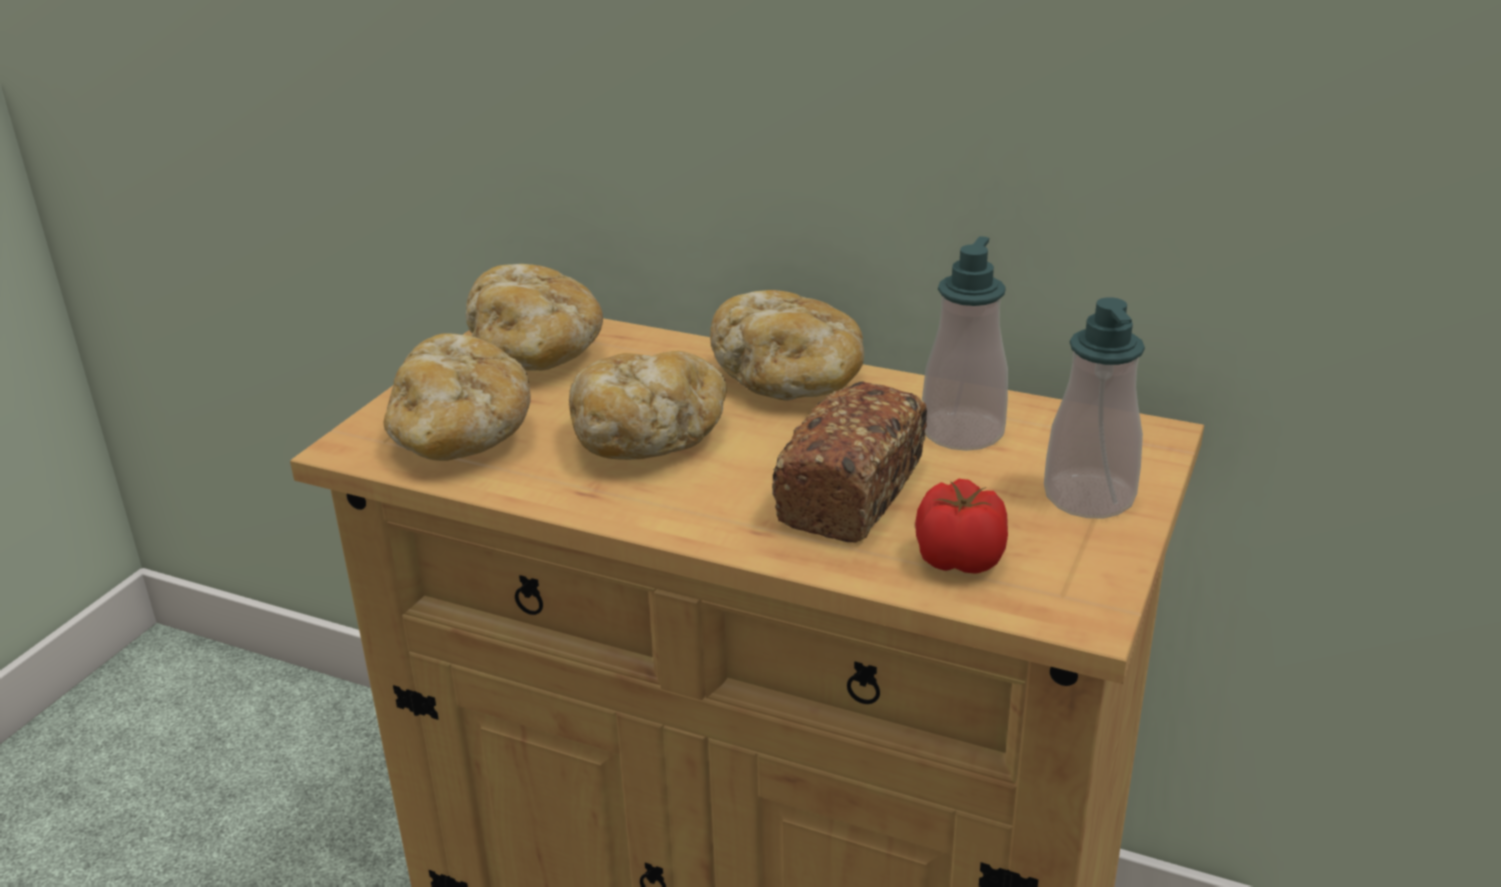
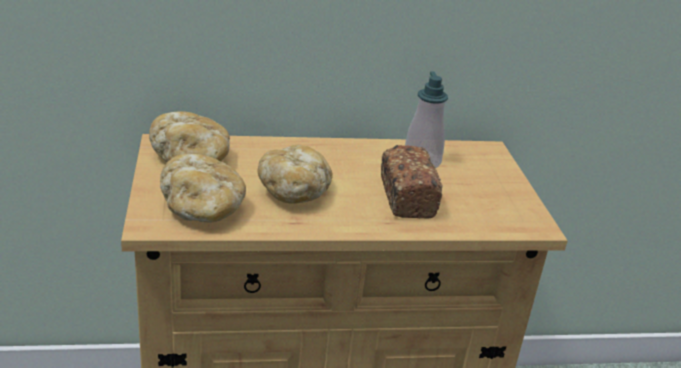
camera: 35 degrees left, 0 degrees up
bread [710,290,864,401] -> none
tomato [915,479,1008,574] -> none
soap dispenser [1044,297,1145,518] -> none

